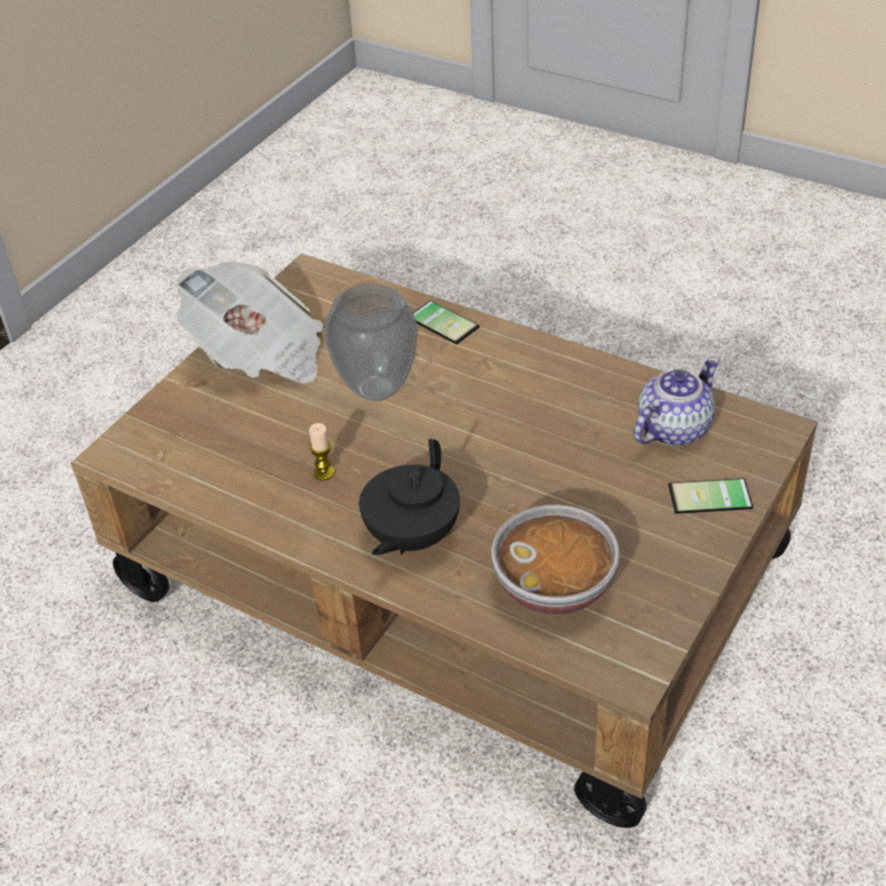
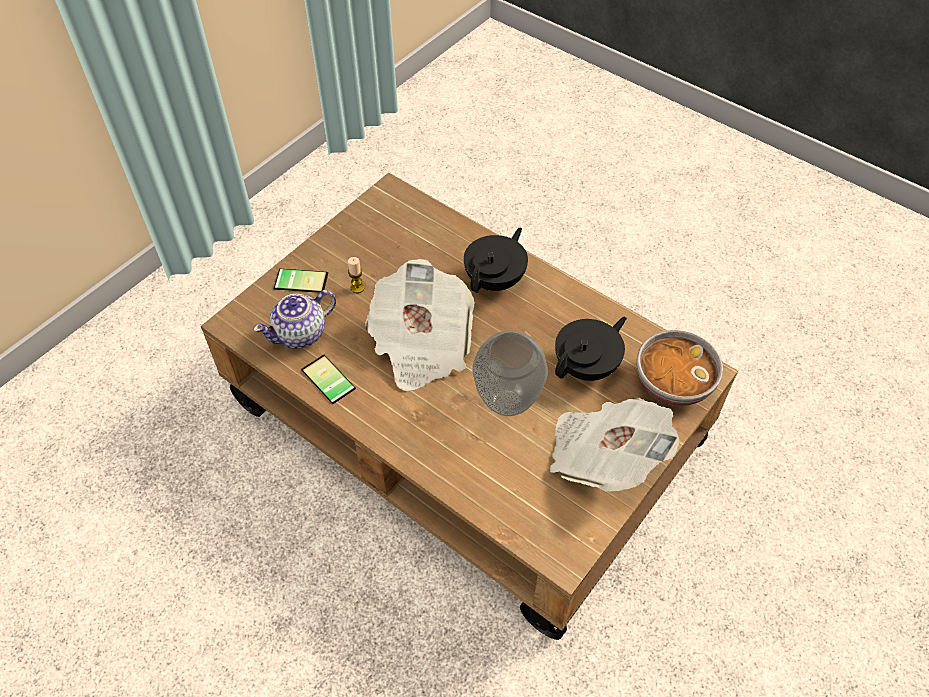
camera: 175 degrees left, 10 degrees up
candle [309,423,335,480] -> candle moved to [348,257,364,293]
phone [413,300,480,345] -> phone moved to [301,355,356,404]
bowl [491,505,620,615] -> bowl moved to [637,330,723,406]
none -> newspaper [365,259,475,391]
none -> black teapot [555,317,627,381]

